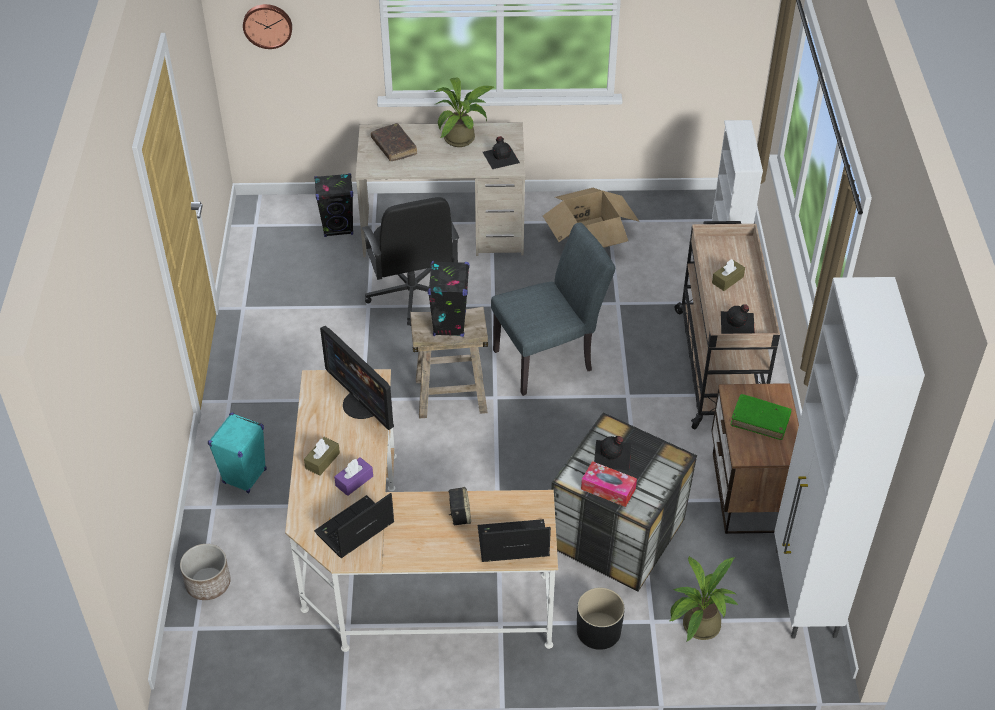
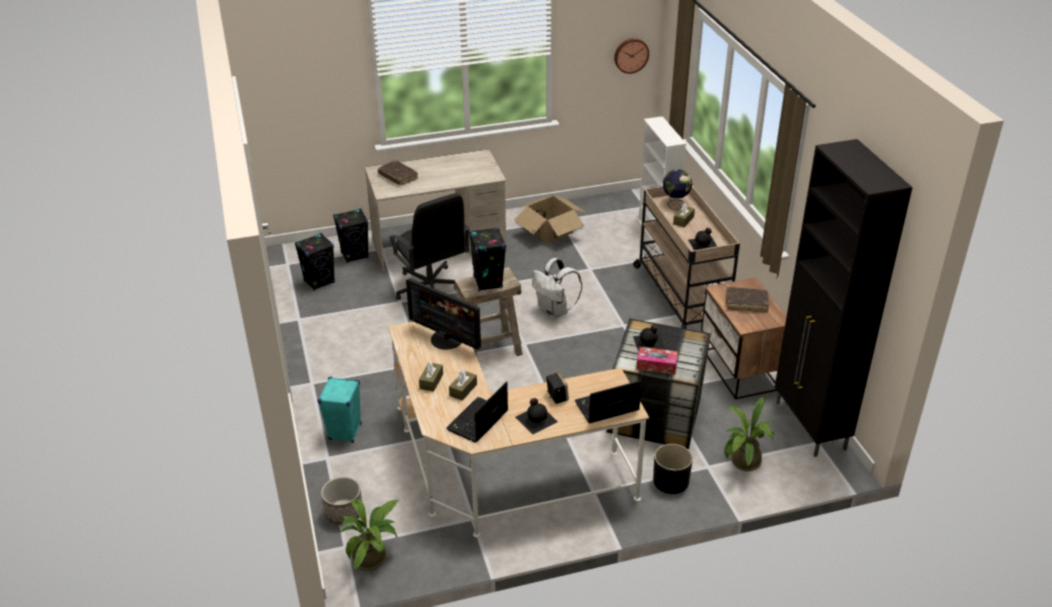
camera: 15 degrees left, 10 degrees down
wall clock [243,4,292,49] -> wall clock moved to [614,38,649,74]
purple tissue box [334,457,373,496] -> brown tissue box [449,370,477,401]
potted plant [434,78,494,147] -> potted plant moved to [340,499,399,571]
black bottle [483,136,520,169] -> black bottle moved to [515,398,558,434]
grey chair [491,222,615,396] -> white backpack [532,258,582,319]
green book [730,394,792,440] -> brown book [726,287,770,312]
white cabinet [774,277,925,639] -> black cabinet [775,139,913,457]
none -> black speaker [295,233,335,290]
none -> globe [663,169,692,210]

